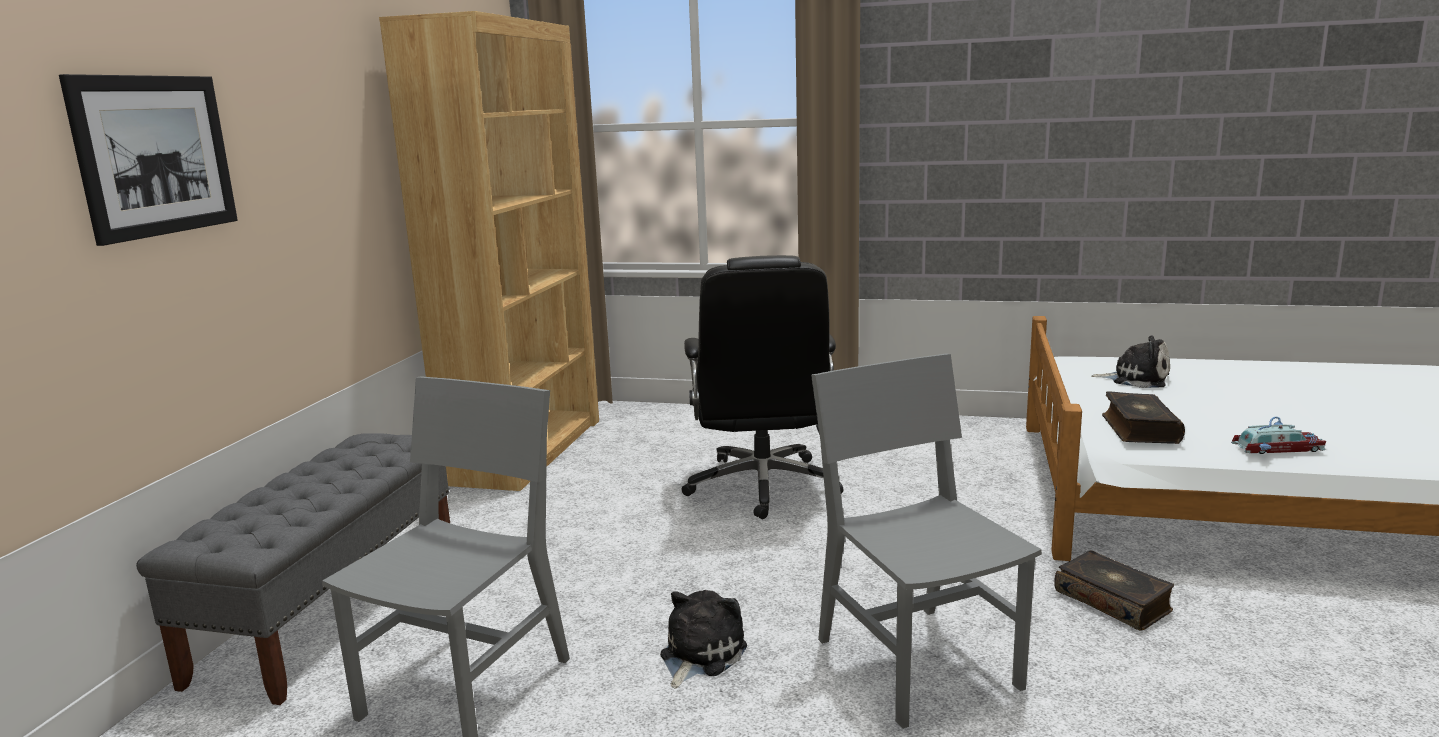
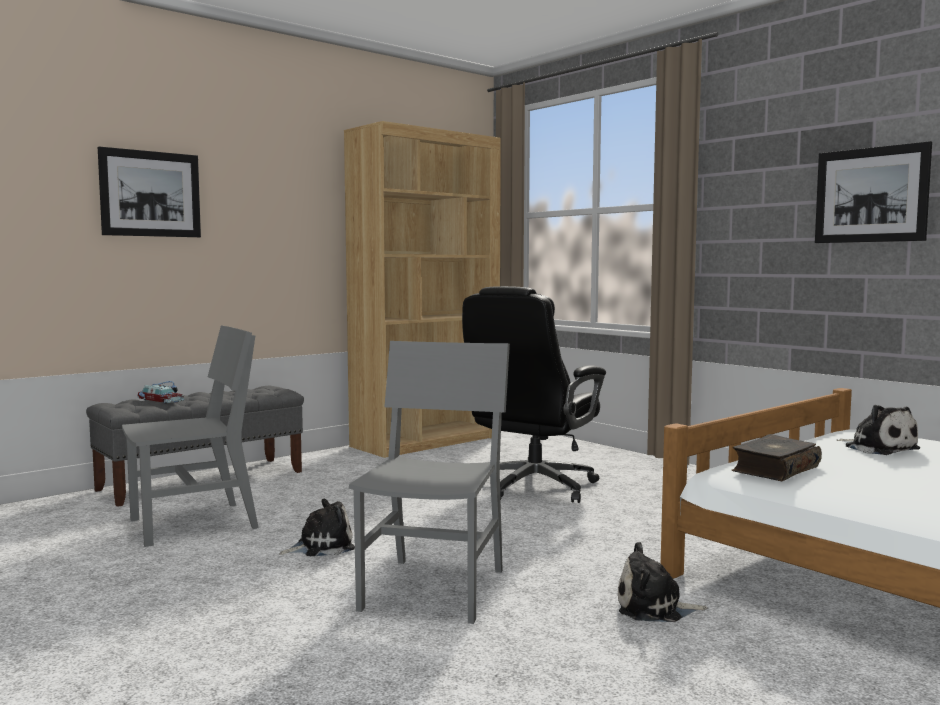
camera: 35 degrees right, 10 degrees down
book [1054,550,1174,631] -> plush toy [618,542,708,622]
toy car [1231,417,1326,454] -> toy car moved to [138,381,184,404]
none -> picture [815,141,932,243]

